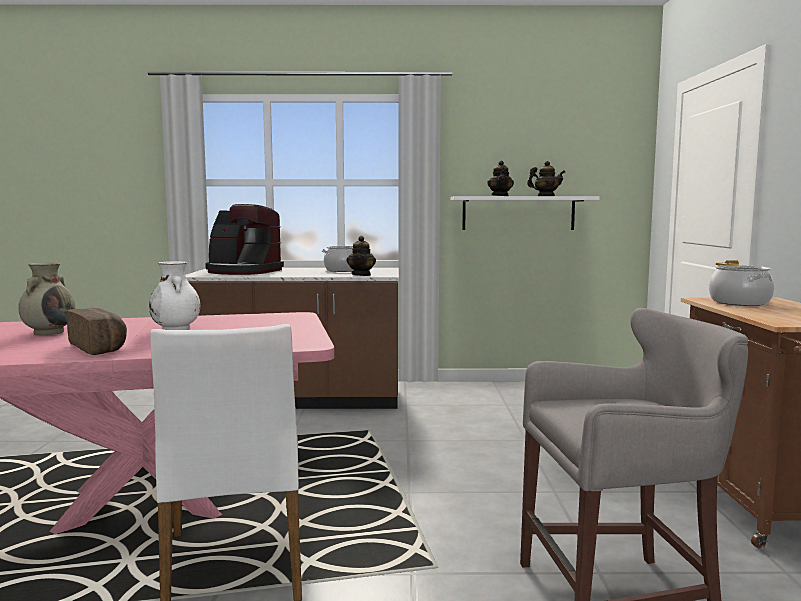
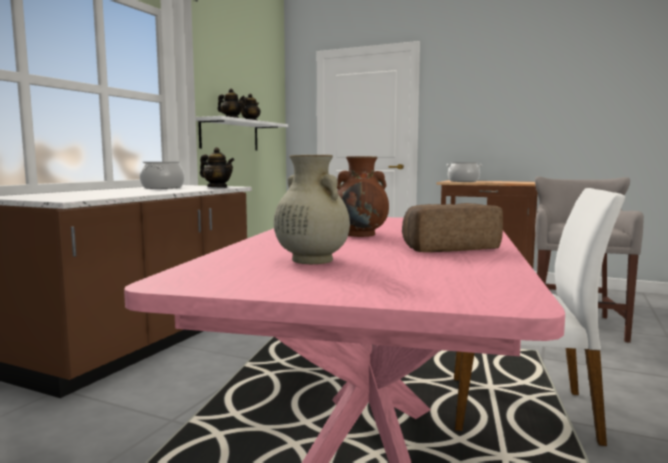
camera: 65 degrees left, 0 degrees up
white vase [149,261,200,330] -> brown vase [337,156,389,237]
coffee machine [205,204,284,275] -> none

